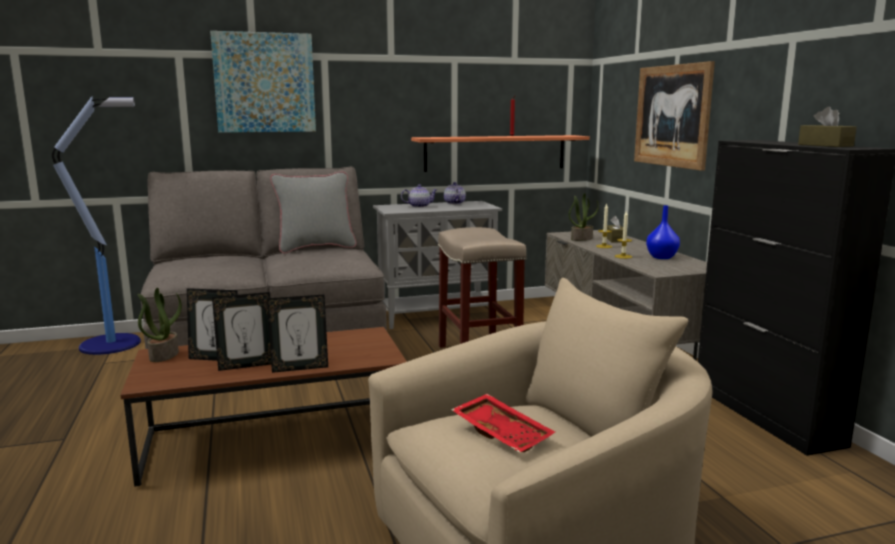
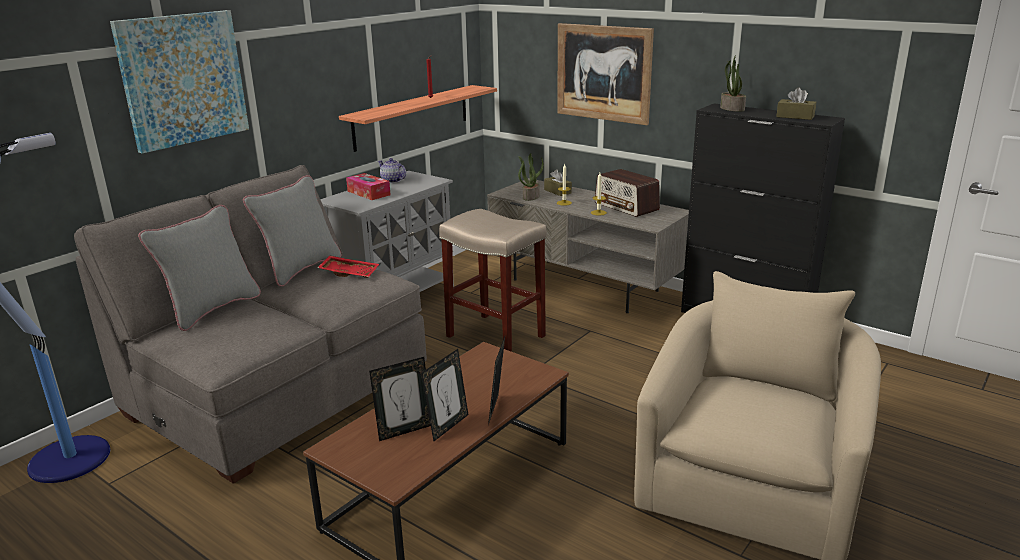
camera: 35 degrees left, 10 degrees up
potted plant [138,288,182,362] -> potted plant moved to [720,55,746,112]
picture frame [267,295,328,373] -> picture frame turned 150 degrees clockwise [488,337,505,425]
teapot [401,184,438,208] -> tissue box [346,173,391,200]
red tray [451,394,555,453] -> red tray moved to [317,255,379,278]
blue vase [646,205,680,259] -> radio [595,169,660,217]
none -> grey pillow [138,205,261,331]

